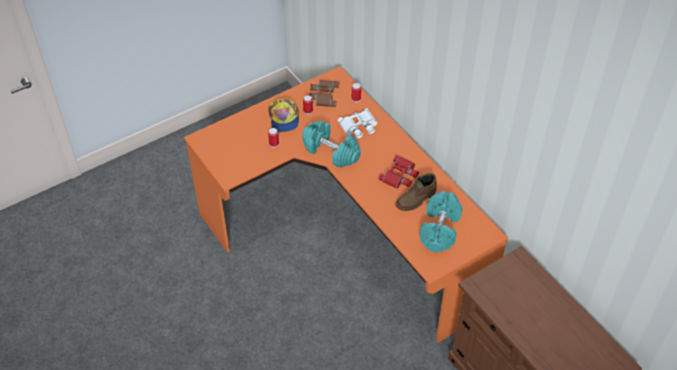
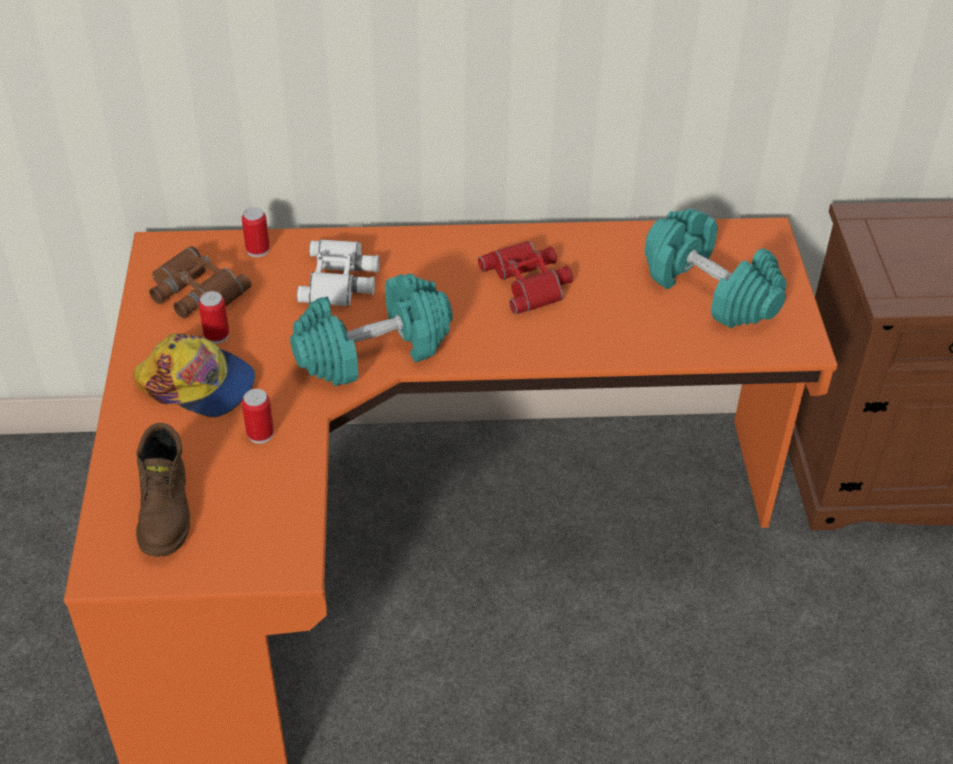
camera: 60 degrees left, 5 degrees down
brown boot [395,173,437,211] -> brown boot moved to [136,423,190,557]

